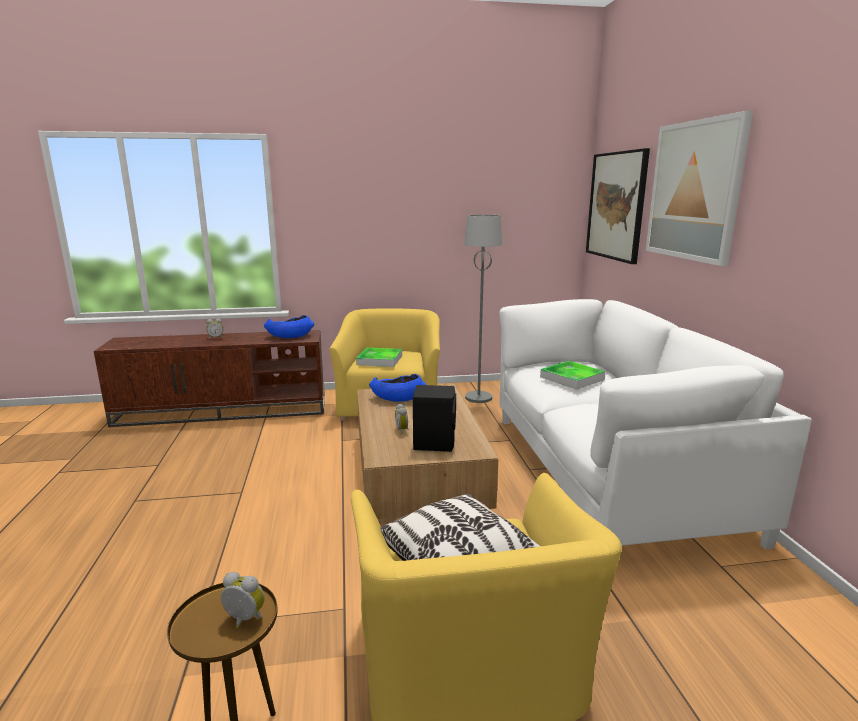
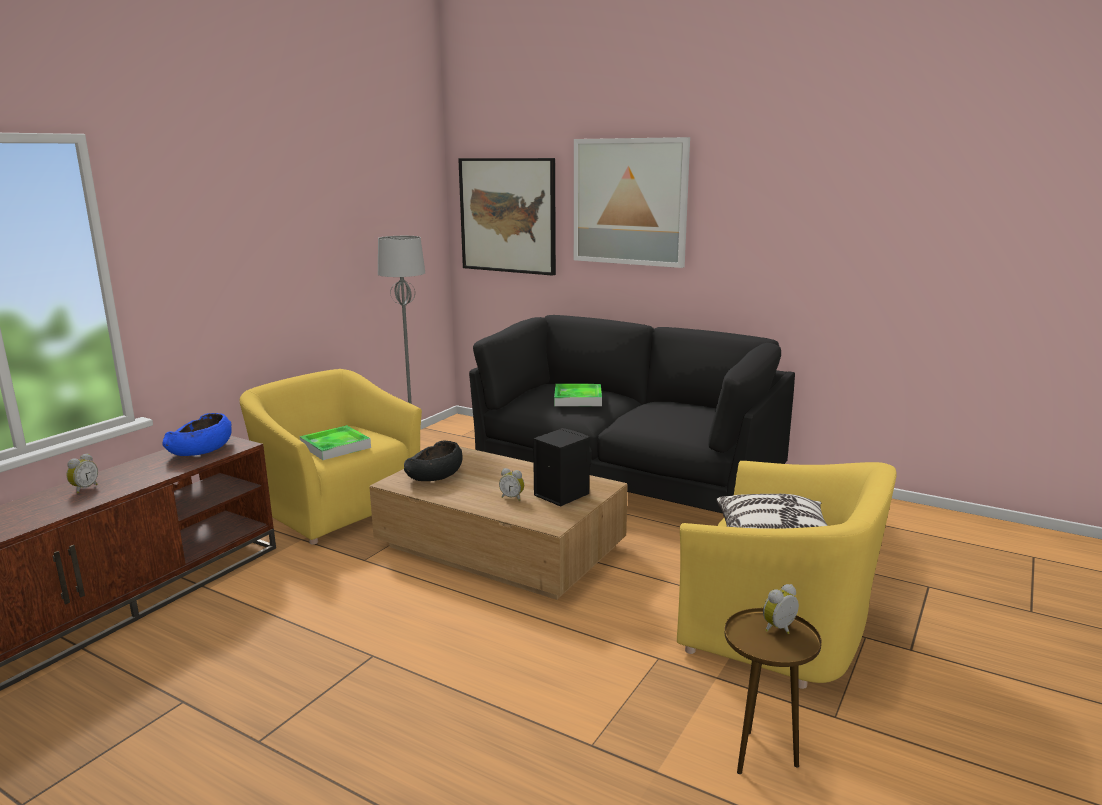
camera: 50 degrees left, 0 degrees up
blue bowl [369,374,426,402] -> black bowl [404,441,463,481]
white sofa [499,299,812,549] -> black sofa [469,315,795,513]

